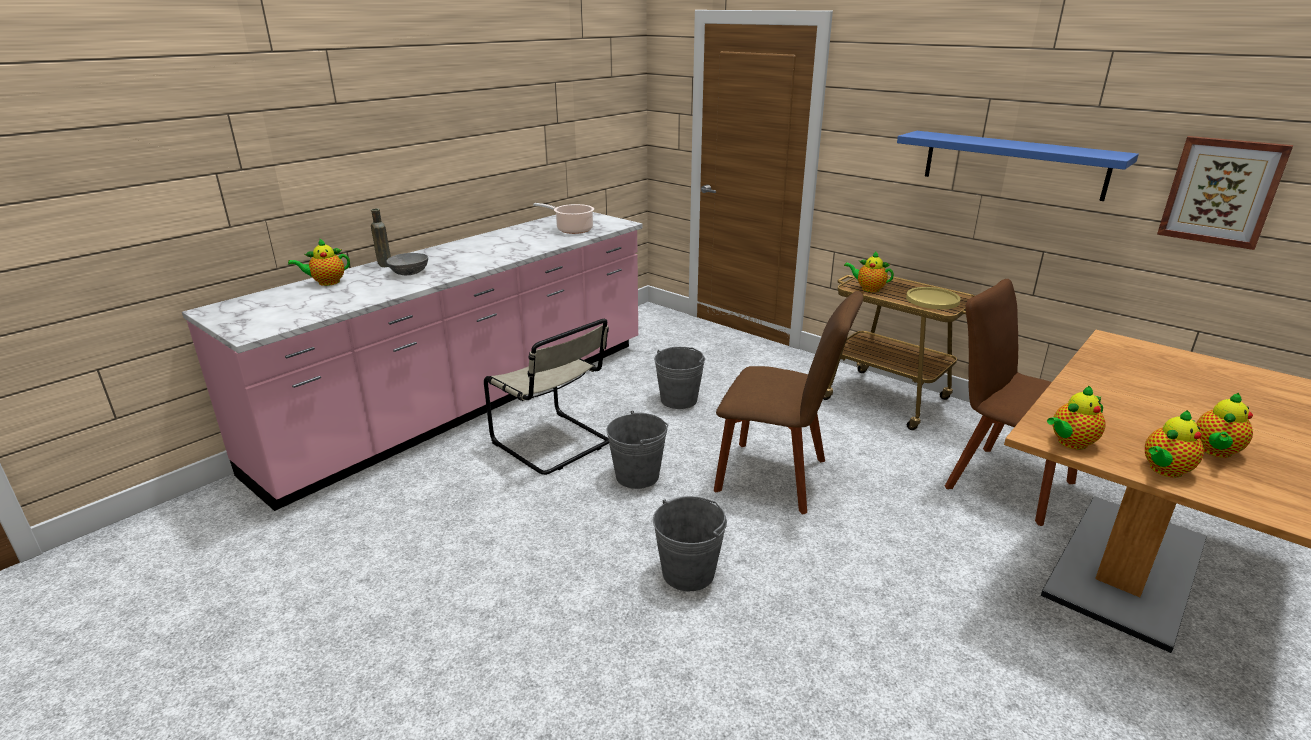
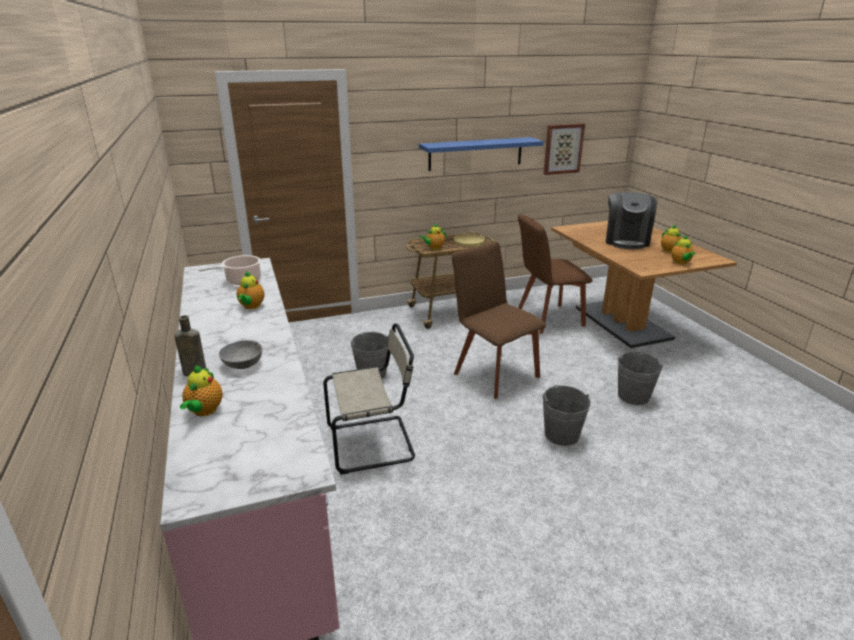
camera: 60 degrees left, 0 degrees up
grey bucket [606,411,668,489] -> grey bucket moved to [617,352,664,405]
brown chair [714,291,863,515] -> brown chair turned 90 degrees counterclockwise [452,242,546,399]
teapot [1047,385,1106,450] -> teapot moved to [237,271,265,309]
none -> coffee machine [606,192,657,249]

